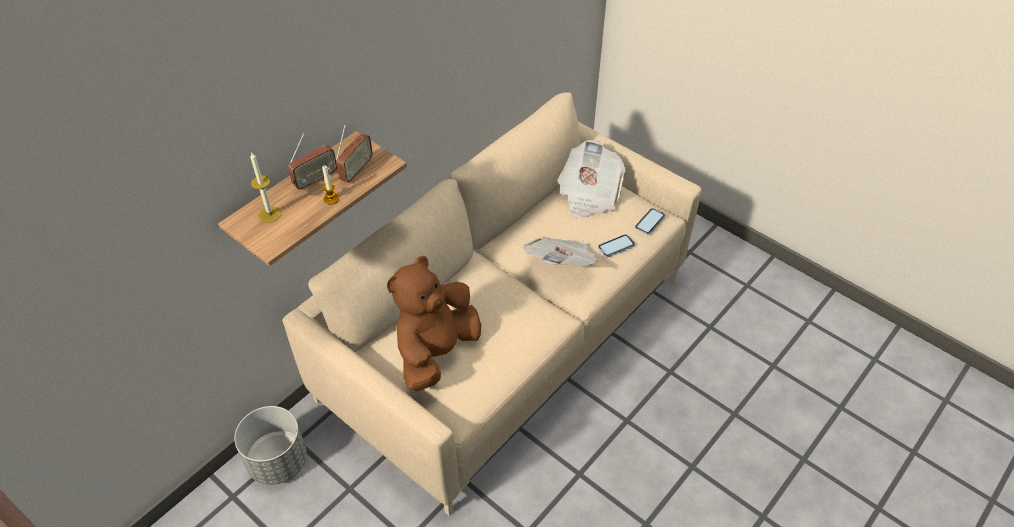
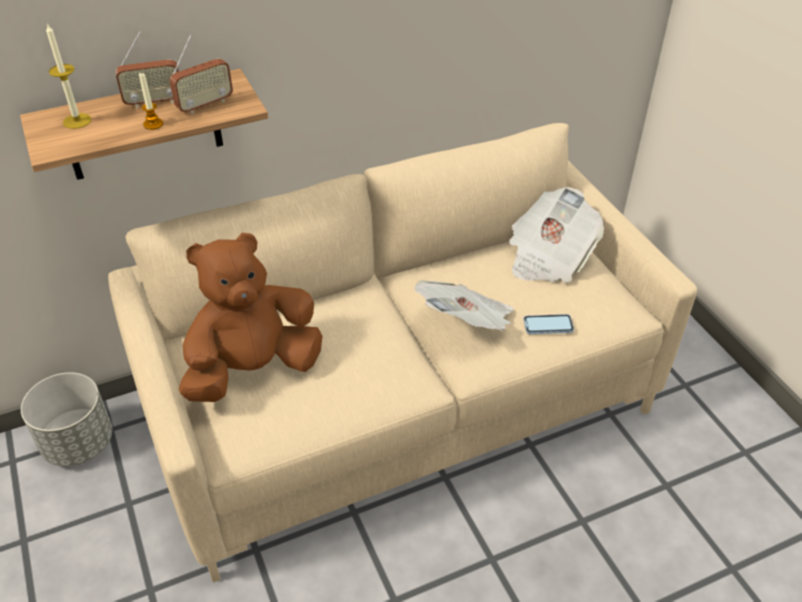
camera: 25 degrees right, 5 degrees down
phone [635,208,665,235] -> none

